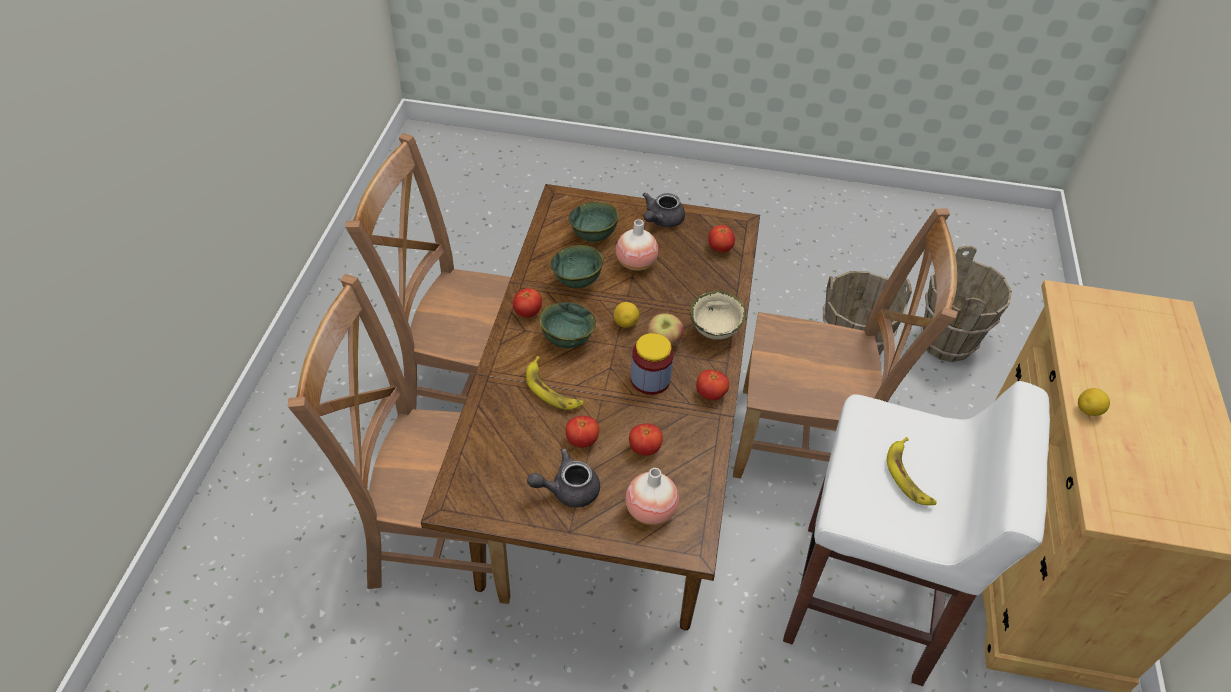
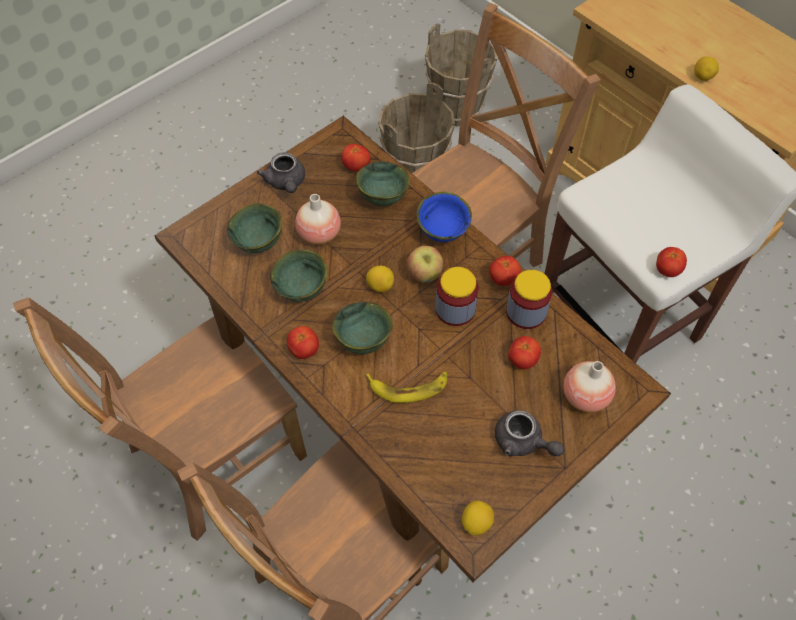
camera: 50 degrees left, 10 degrees up
grey teapot [527,448,600,508] -> grey teapot turned 75 degrees counterclockwise [495,410,564,456]
tomato [566,416,599,448] -> tomato moved to [656,247,687,277]
beige bowl [690,291,746,340] -> blue bowl [417,192,472,242]
banana [887,437,937,505] -> none
none -> green bowl [356,161,410,206]
none -> lemon [462,501,494,536]
none -> jar [506,270,552,329]

